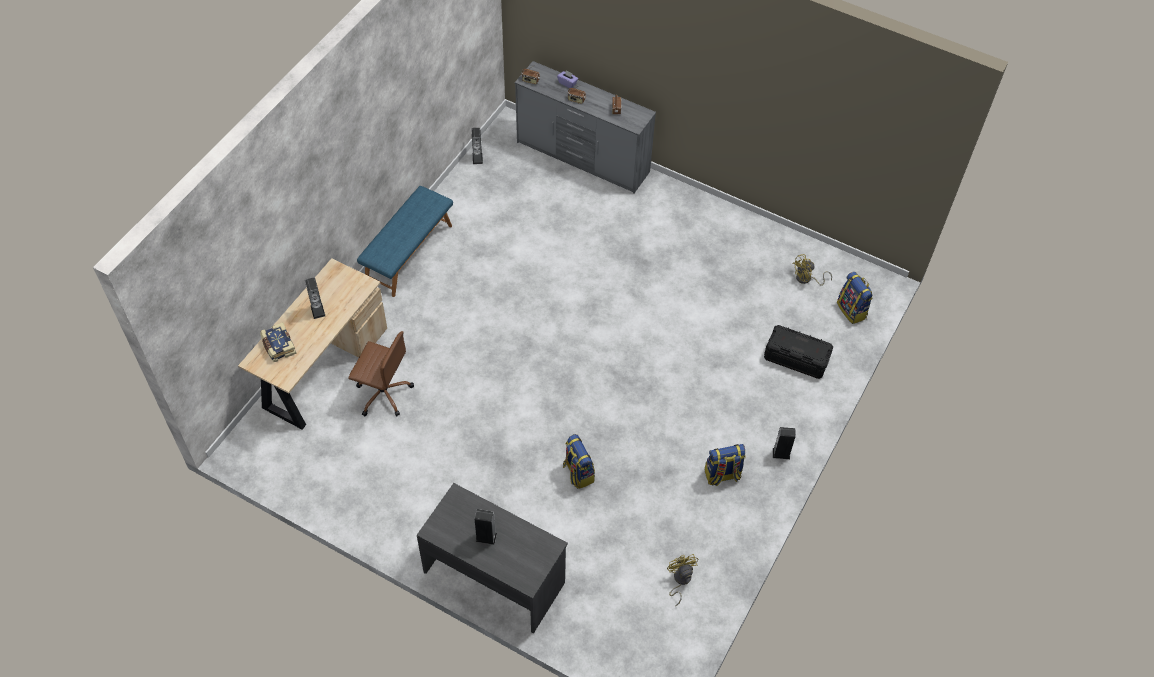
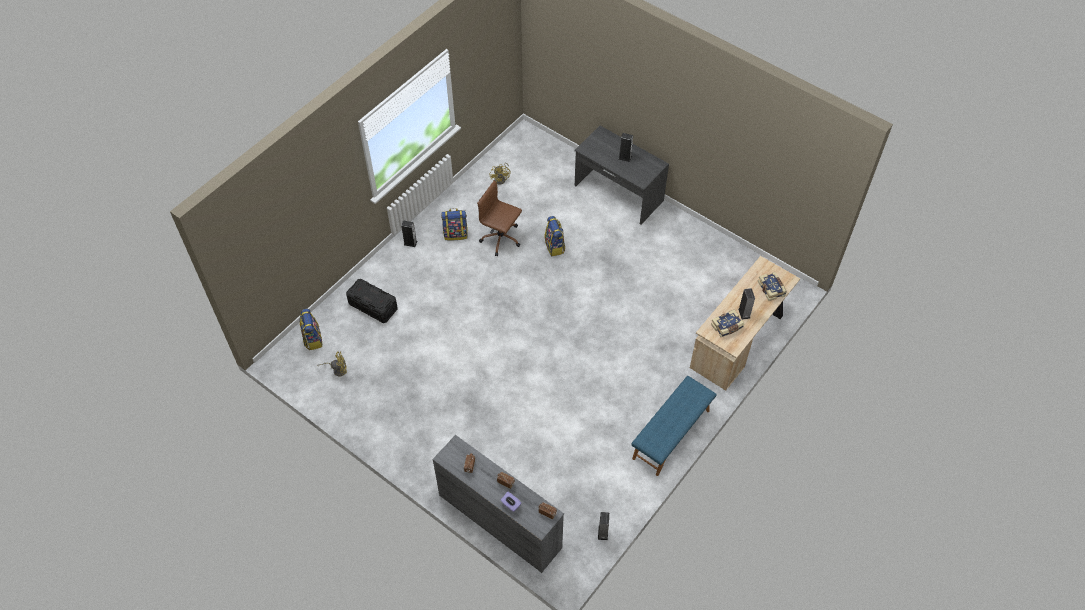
camera: 170 degrees left, 0 degrees up
brown office chair [348,331,414,416] -> brown office chair moved to [477,181,522,256]
none -> book [711,309,744,337]

